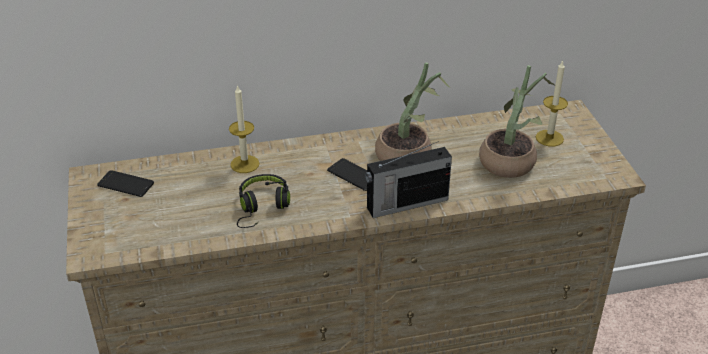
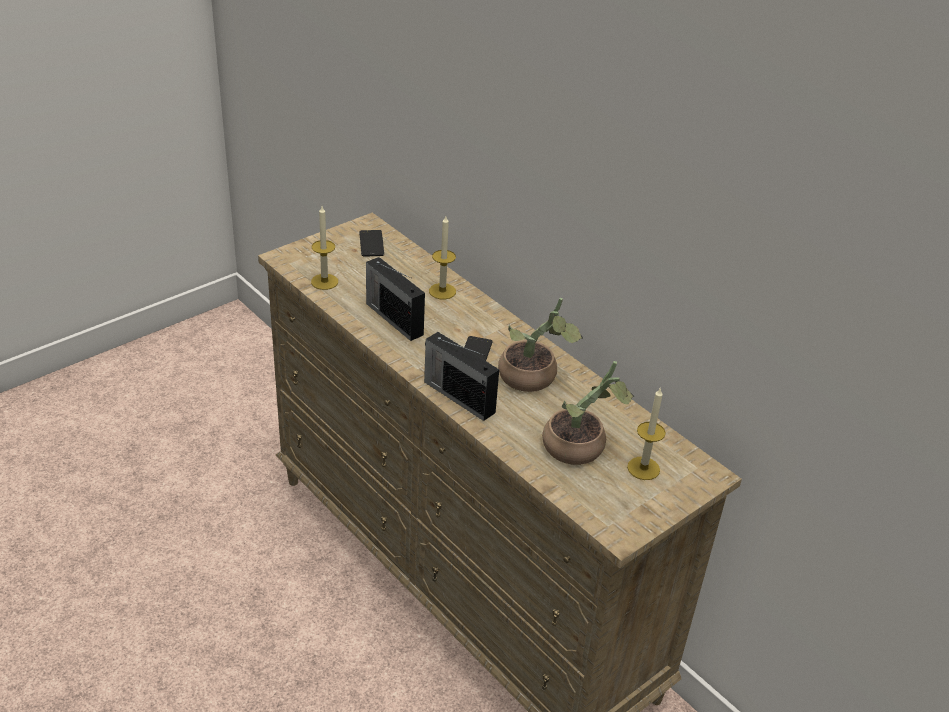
camera: 60 degrees right, 0 degrees up
black headphones [237,174,290,228] -> radio [366,257,425,341]
none -> candle [311,206,338,290]

